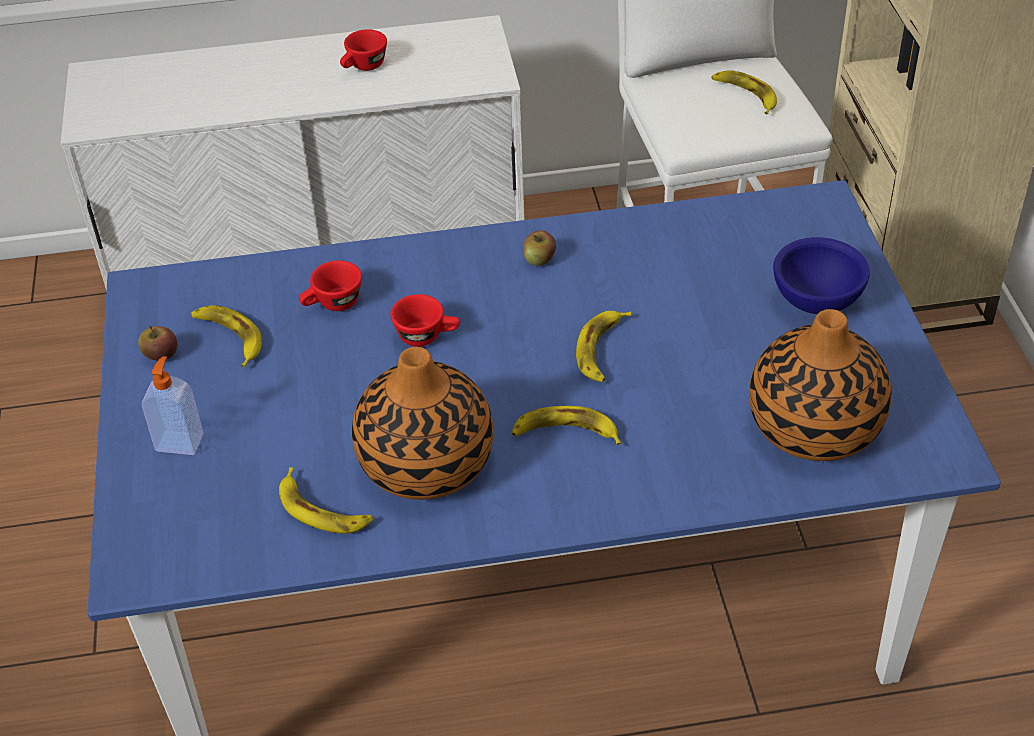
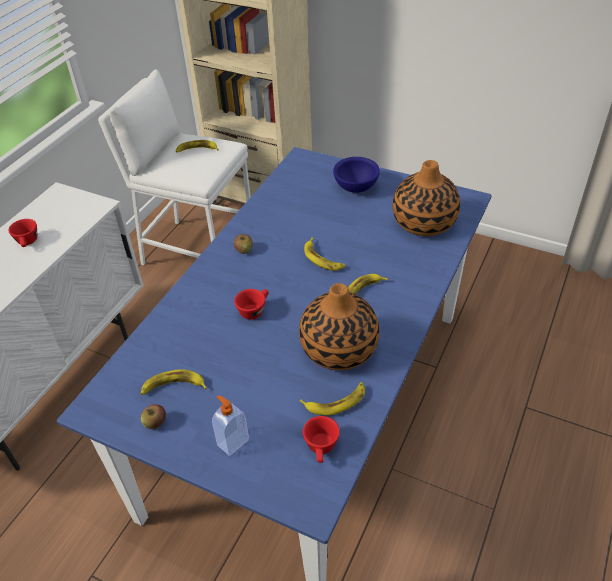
camera: 55 degrees left, 0 degrees up
red cup [299,261,362,311] -> red cup moved to [303,416,340,463]

